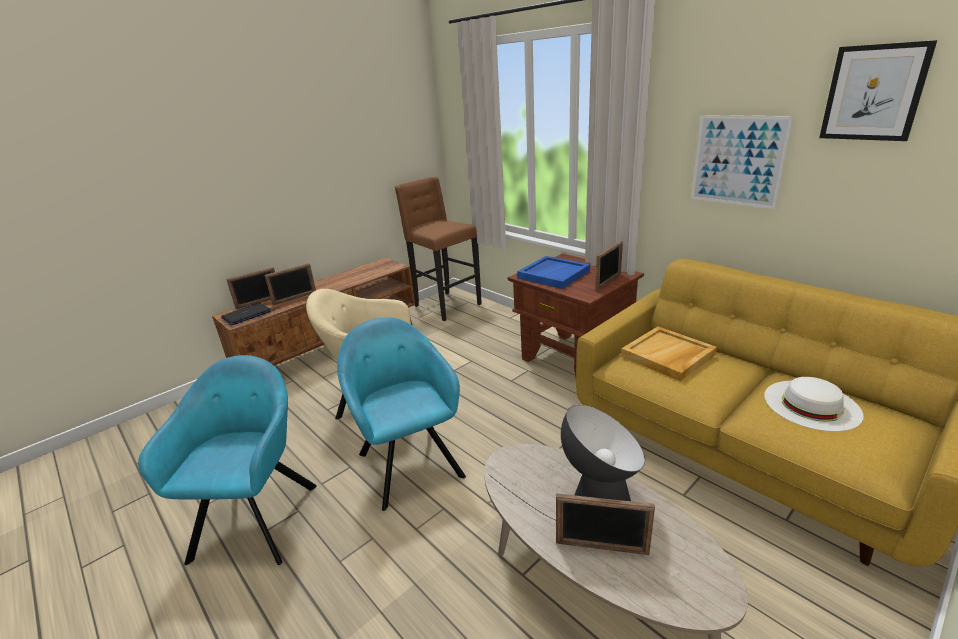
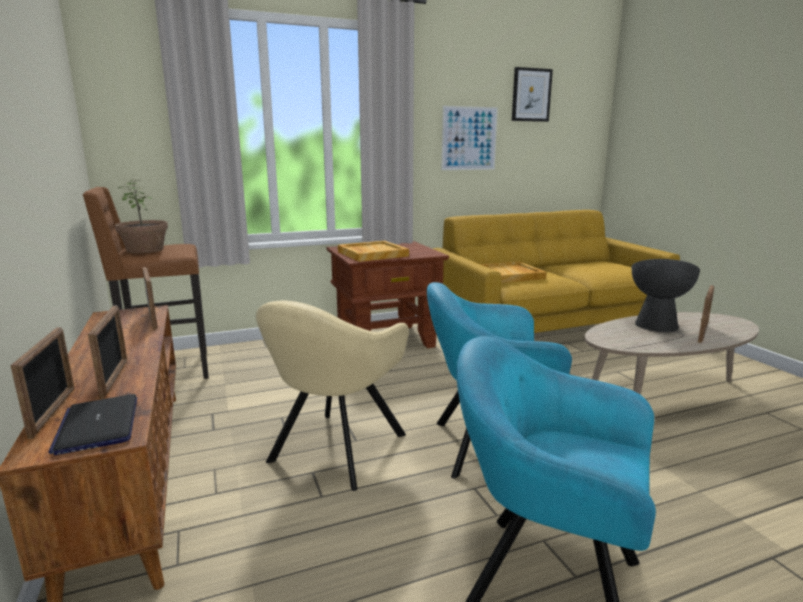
camera: 70 degrees left, 10 degrees down
blue tray [517,256,590,289] -> beige tray [338,241,409,262]
picture frame [595,241,623,291] -> picture frame moved to [142,267,158,330]
white hat [764,377,864,432] -> none
none -> potted plant [115,180,168,253]

